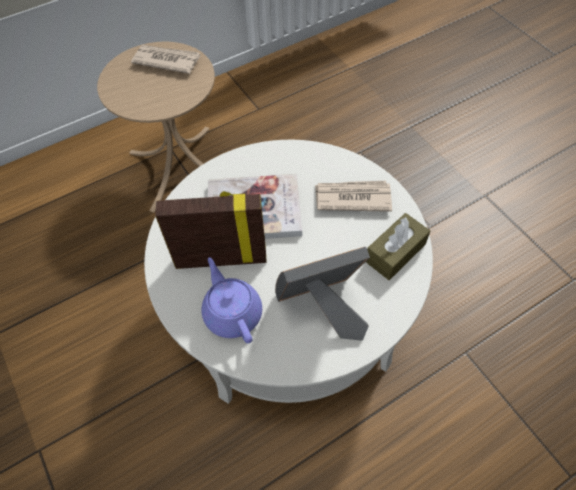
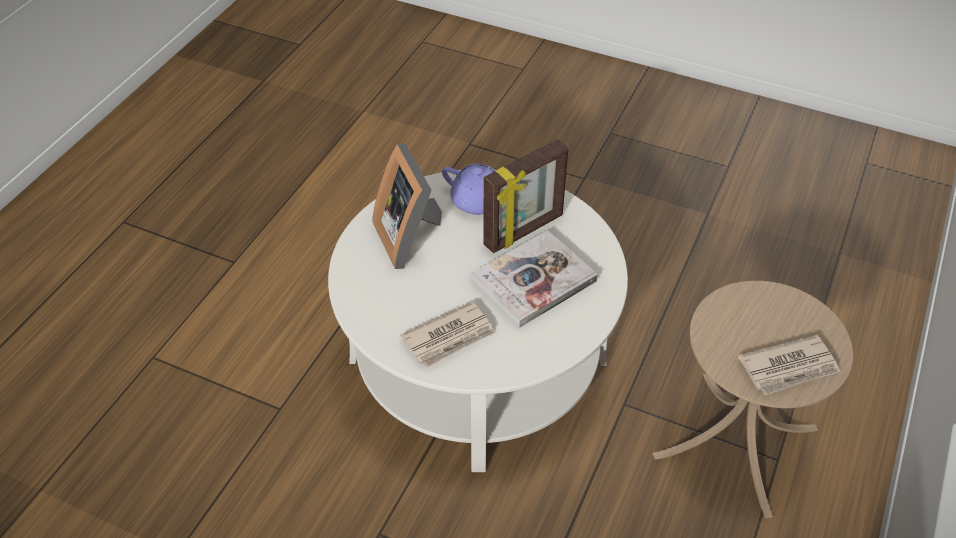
camera: 145 degrees right, 10 degrees down
picture frame [275,247,370,341] -> picture frame turned 120 degrees clockwise [372,144,442,269]
brown tissue box [366,213,430,280] -> none

